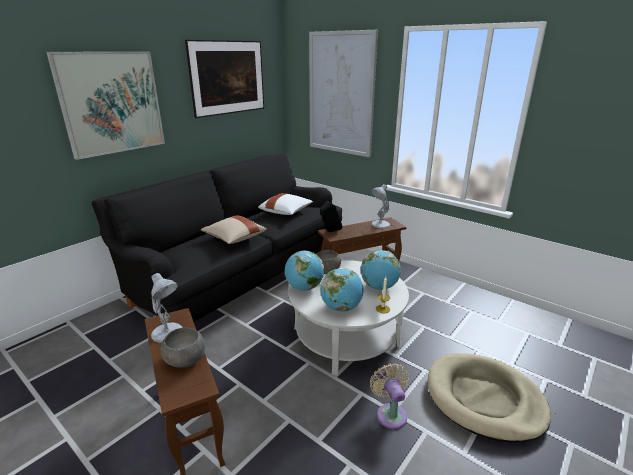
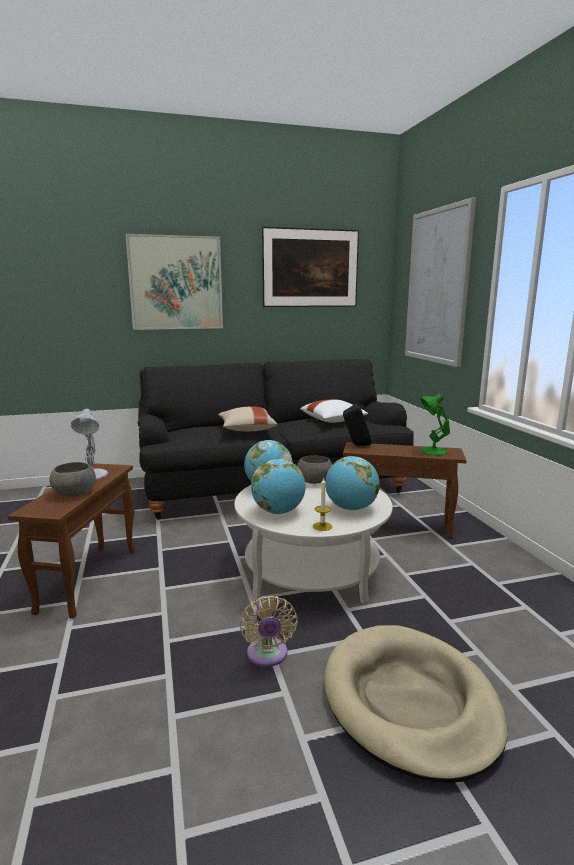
camera: 35 degrees right, 10 degrees down
beige fan [370,363,409,429] -> beige fan turned 150 degrees clockwise [240,596,298,667]
white table lamp [371,184,390,228] -> green table lamp [420,394,450,455]

